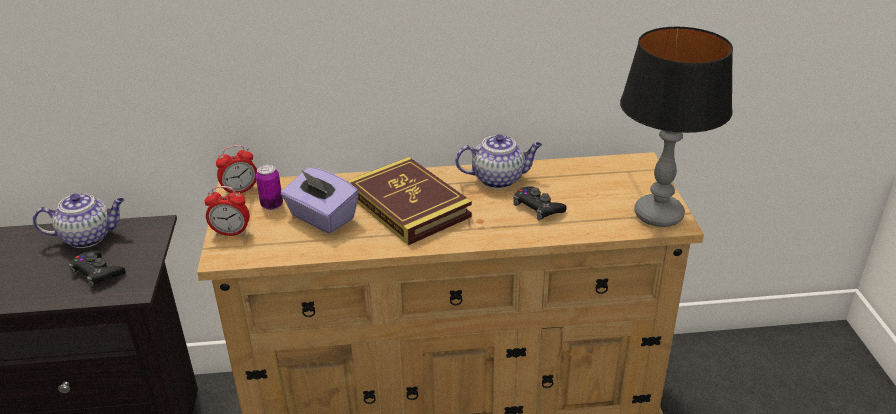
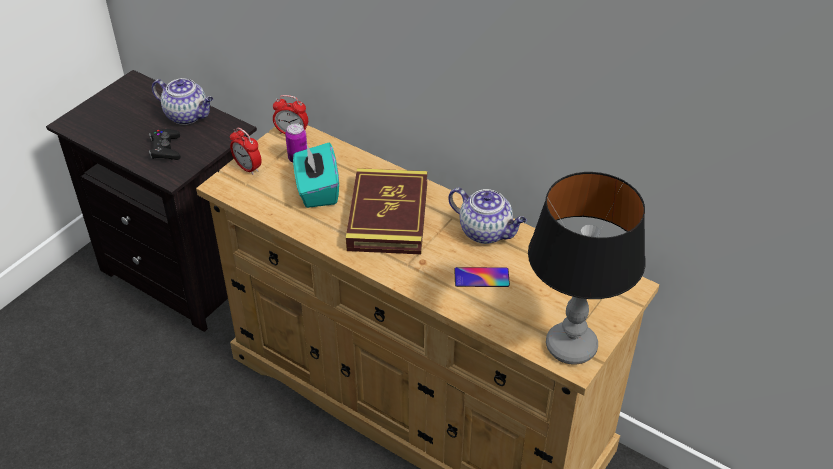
camera: 40 degrees right, 10 degrees up
purple tissue box [281,168,359,234] -> turquoise tissue box [293,143,339,208]
black game controller [513,186,567,220] -> phone [454,267,510,287]

